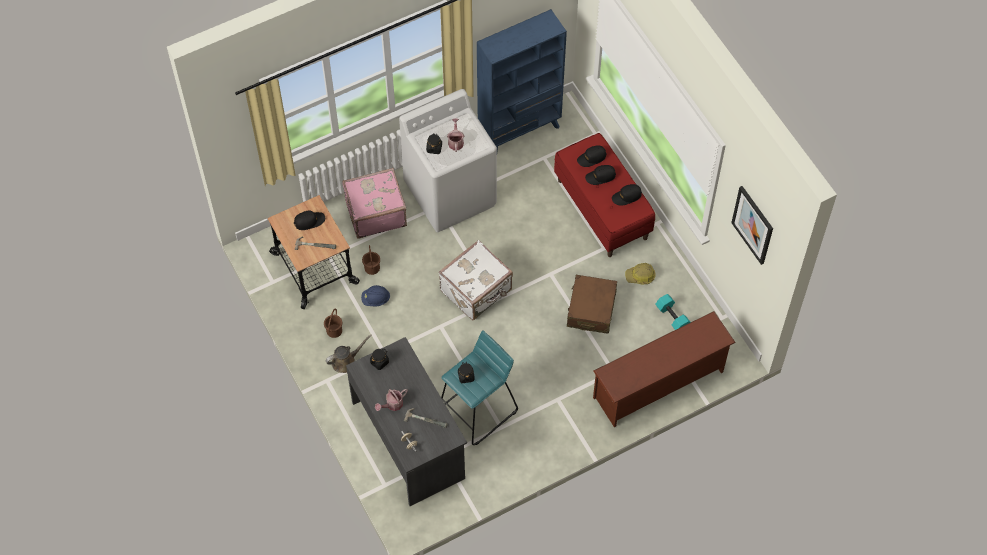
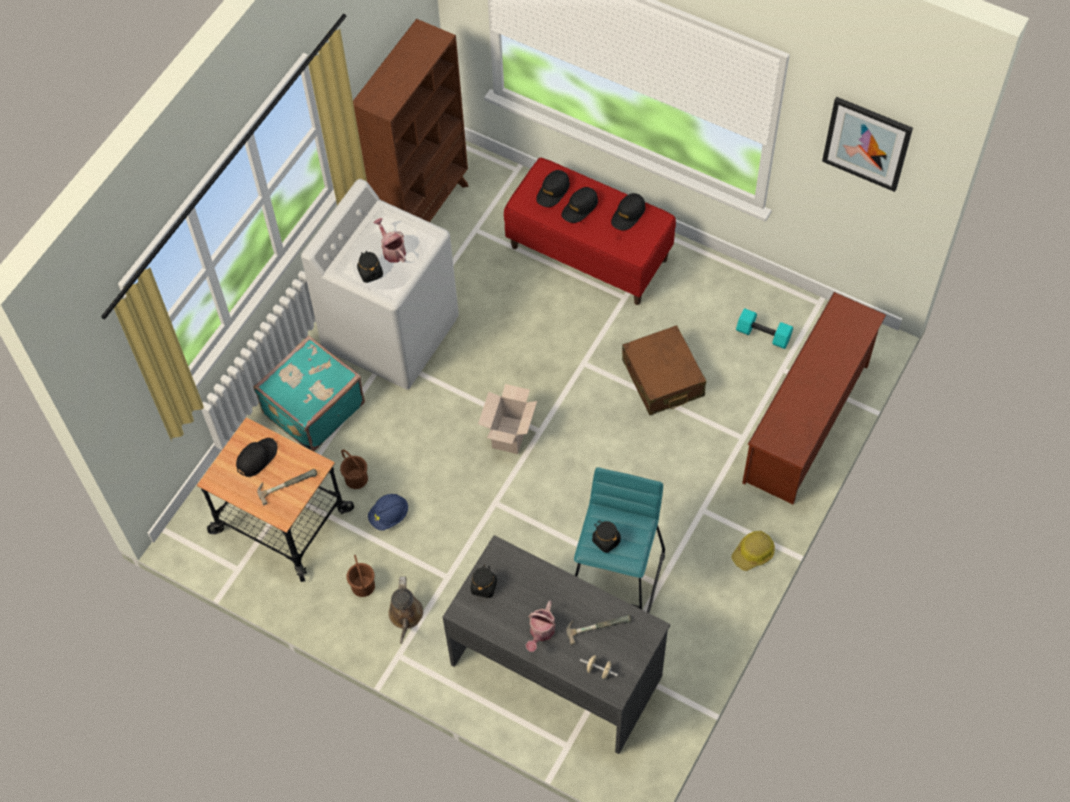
camera: 30 degrees left, 0 degrees up
brown watering can [326,335,372,373] -> brown watering can turned 150 degrees clockwise [388,576,423,644]
pink suitcase [342,168,407,239] -> turquoise suitcase [253,336,365,452]
white suitcase [439,240,513,320] -> cardboard box [478,384,537,454]
blue bookcase [477,9,567,151] -> brown bookcase [353,19,468,222]
hard hat [625,263,656,284] -> hard hat moved to [731,531,775,571]

